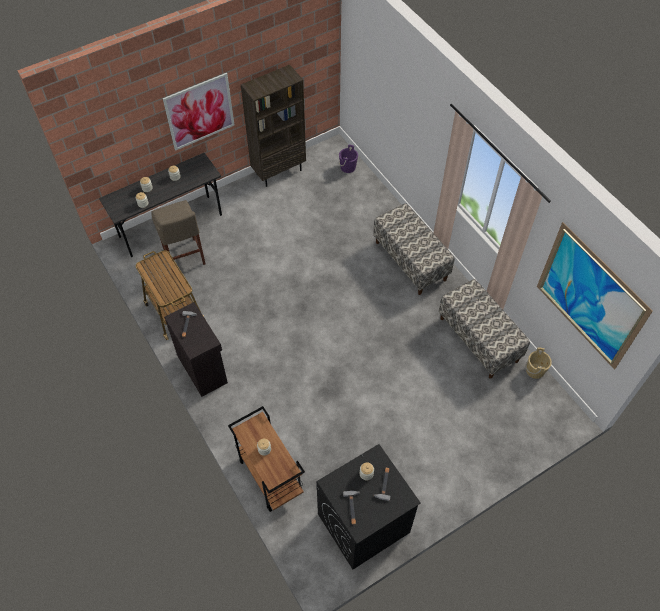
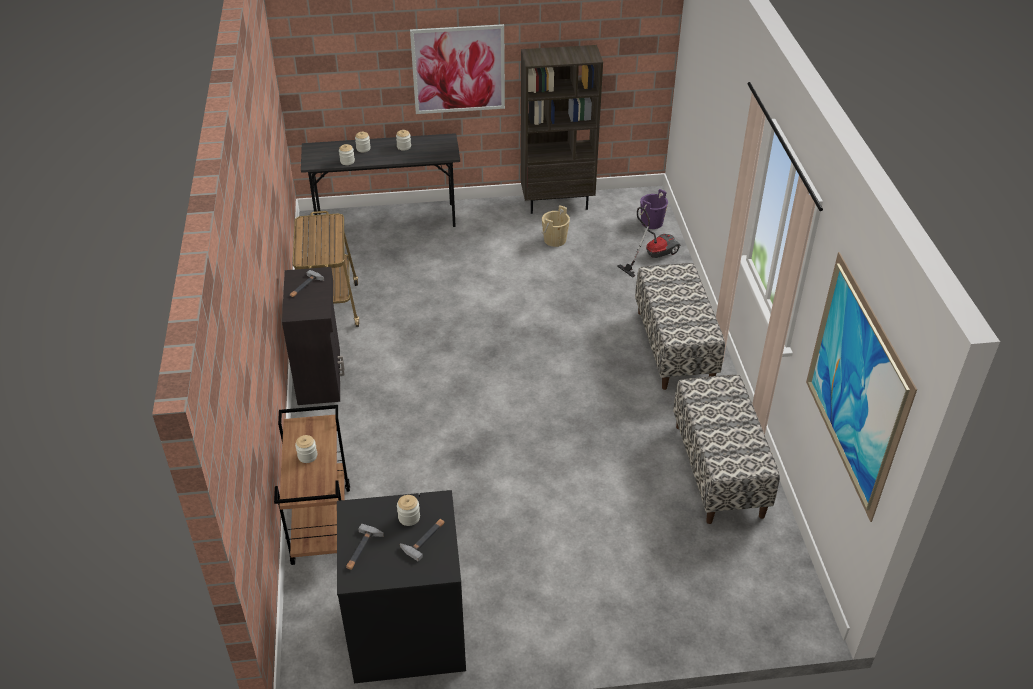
camera: 25 degrees right, 15 degrees down
beige stool [151,200,206,271] -> none
beige bucket [526,348,552,379] -> beige bucket moved to [542,205,570,247]
none -> vacuum cleaner [617,207,680,278]

